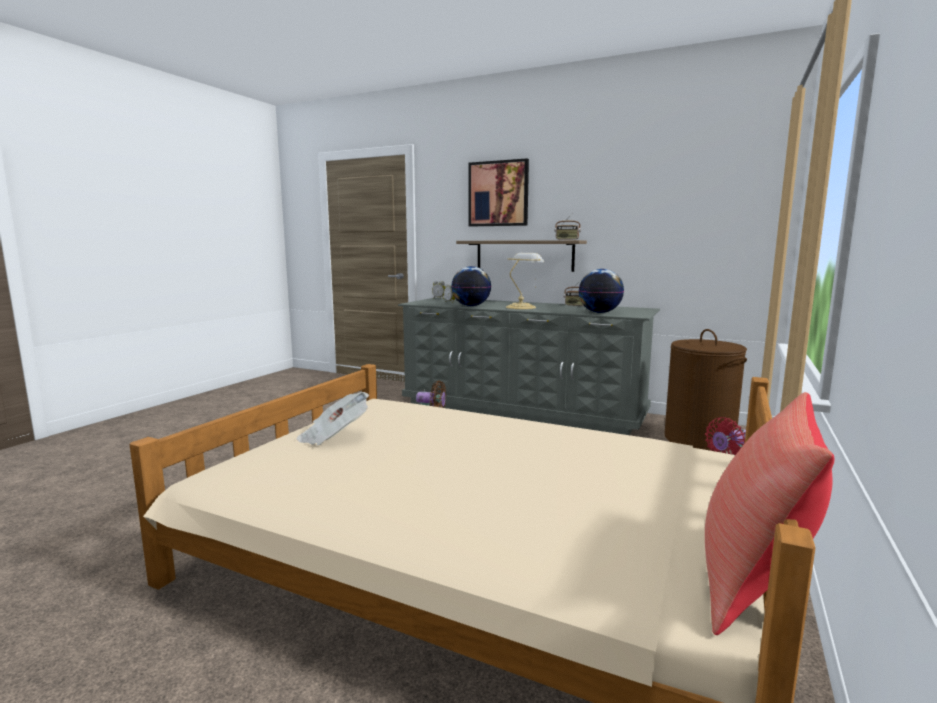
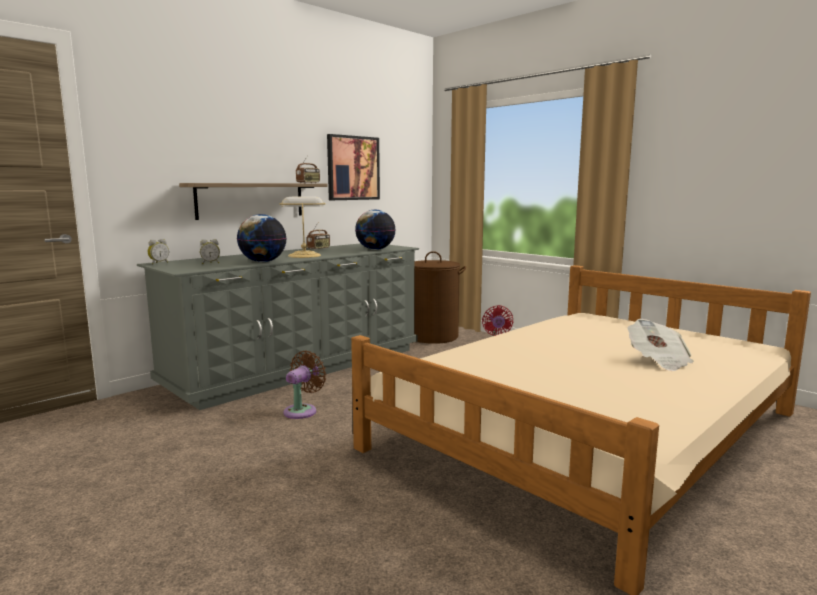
camera: 70 degrees left, 0 degrees up
newspaper [296,392,369,445] -> newspaper moved to [627,319,694,371]
picture [468,158,529,226] -> picture moved to [327,134,380,200]
red pillow [705,392,835,635] -> none

